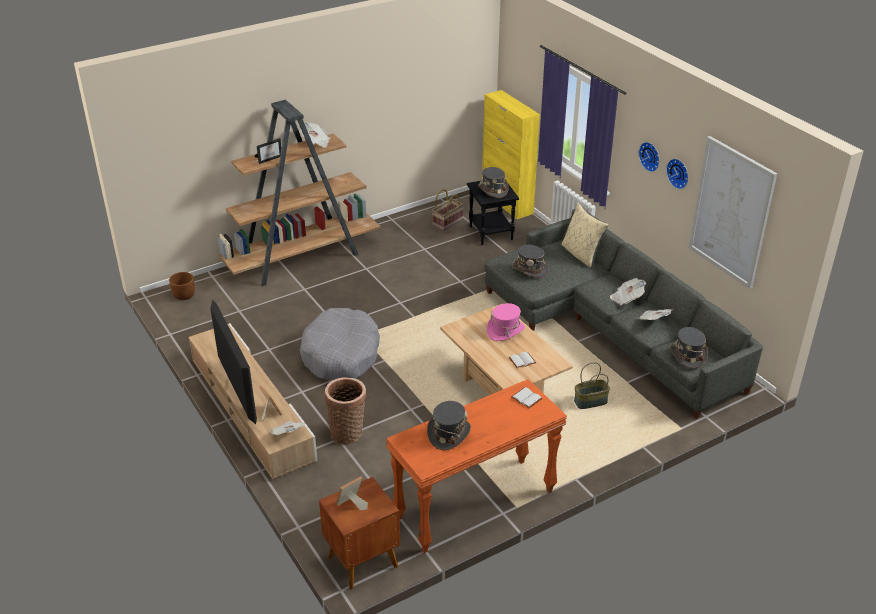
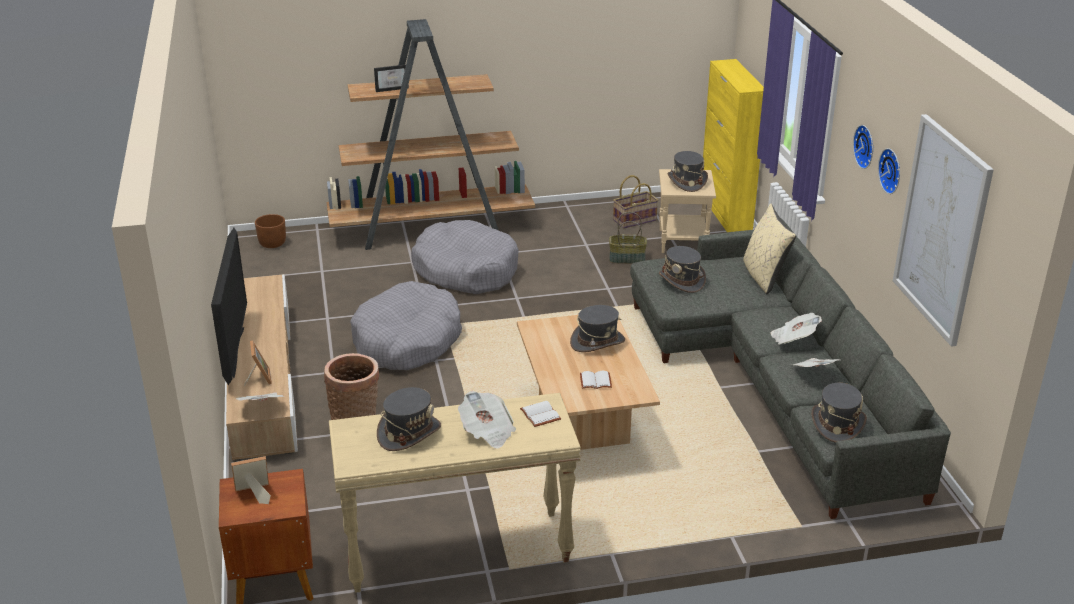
camera: 20 degrees right, 5 degrees down
newspaper [300,123,330,148] -> newspaper moved to [458,391,516,449]
orange console table [386,379,567,553] -> beige console table [329,393,581,593]
black side table [467,181,519,245] -> beige side table [659,169,716,253]
pink hat [487,303,525,341] -> grey hat [570,305,625,352]
basket [574,362,610,409] -> basket moved to [609,212,647,264]
none -> grey dog bed [411,220,519,294]

